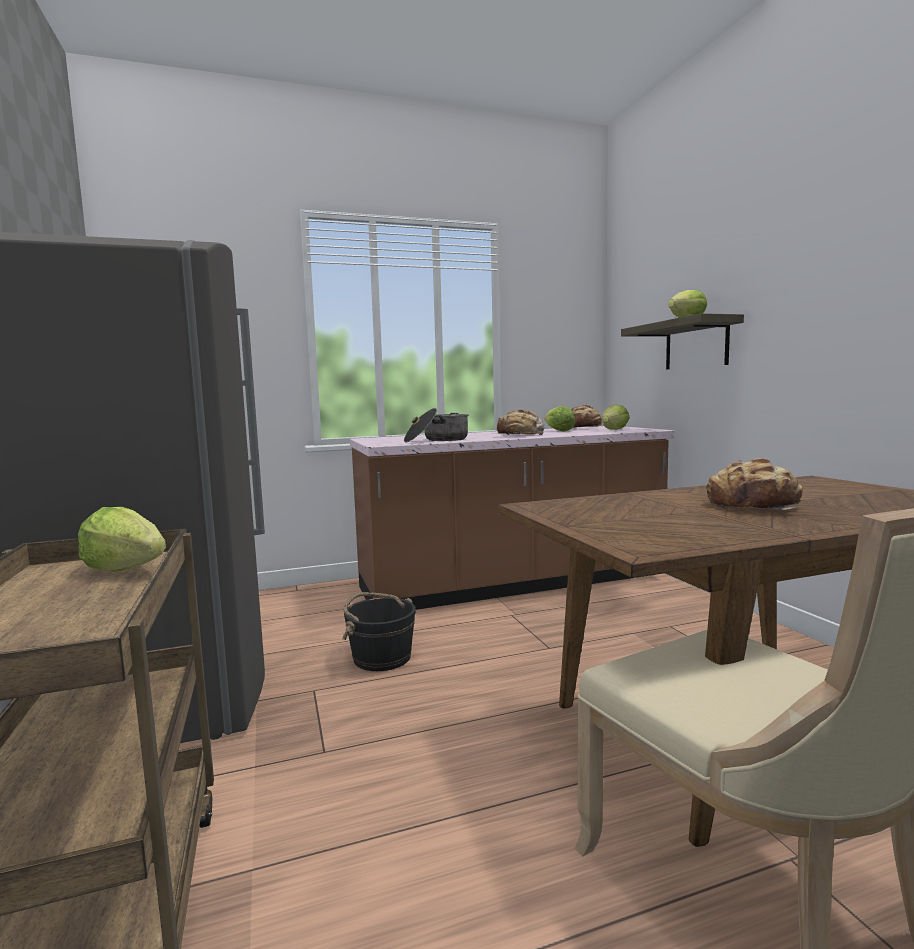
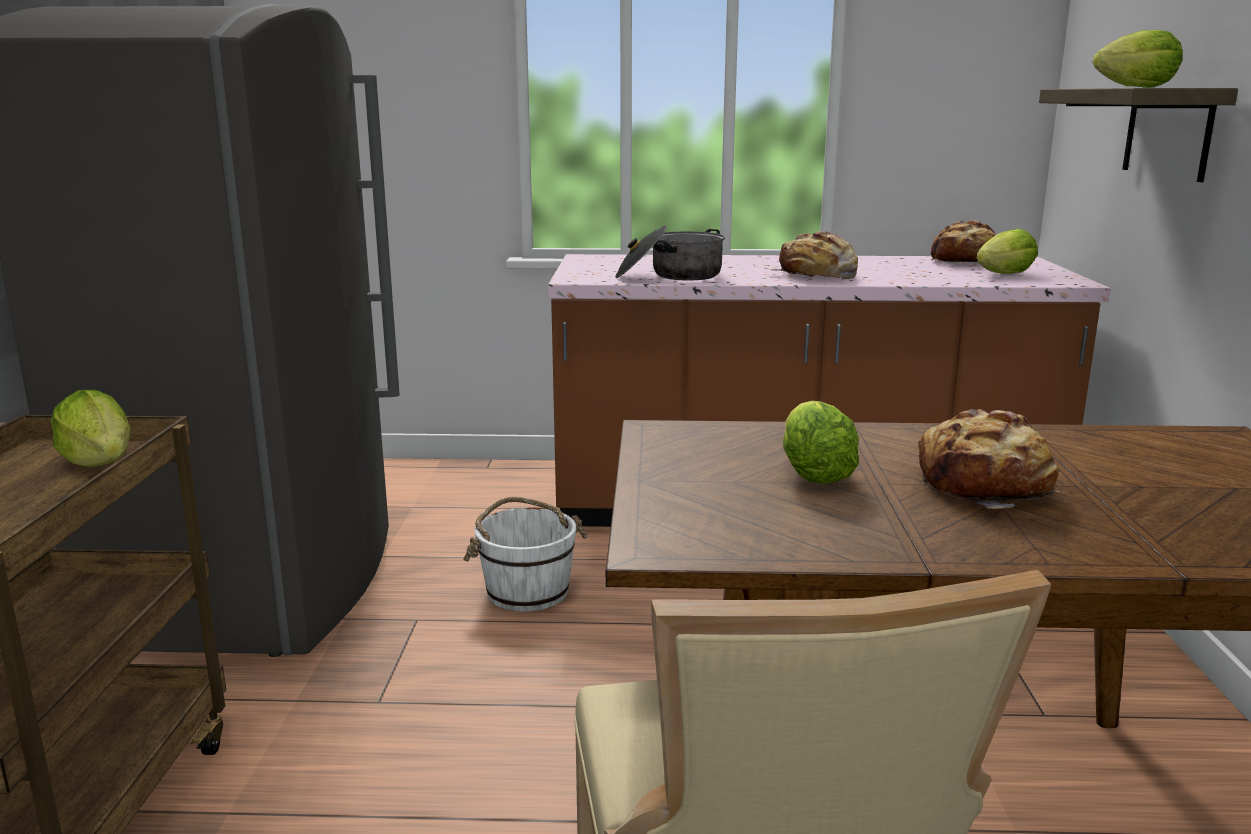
camera: 20 degrees right, 10 degrees up
black bucket [342,592,416,671] -> white bucket [463,497,588,612]
lettuce [545,406,575,432] -> lettuce moved to [783,401,859,484]

